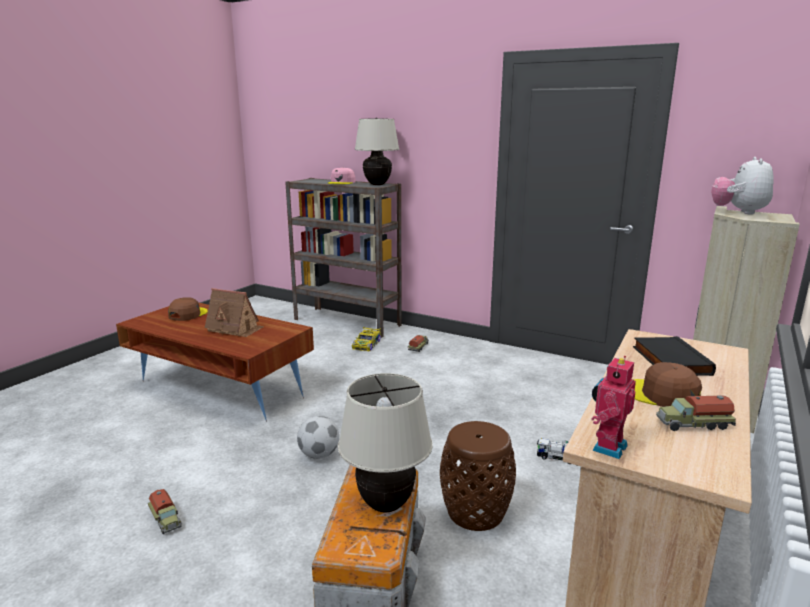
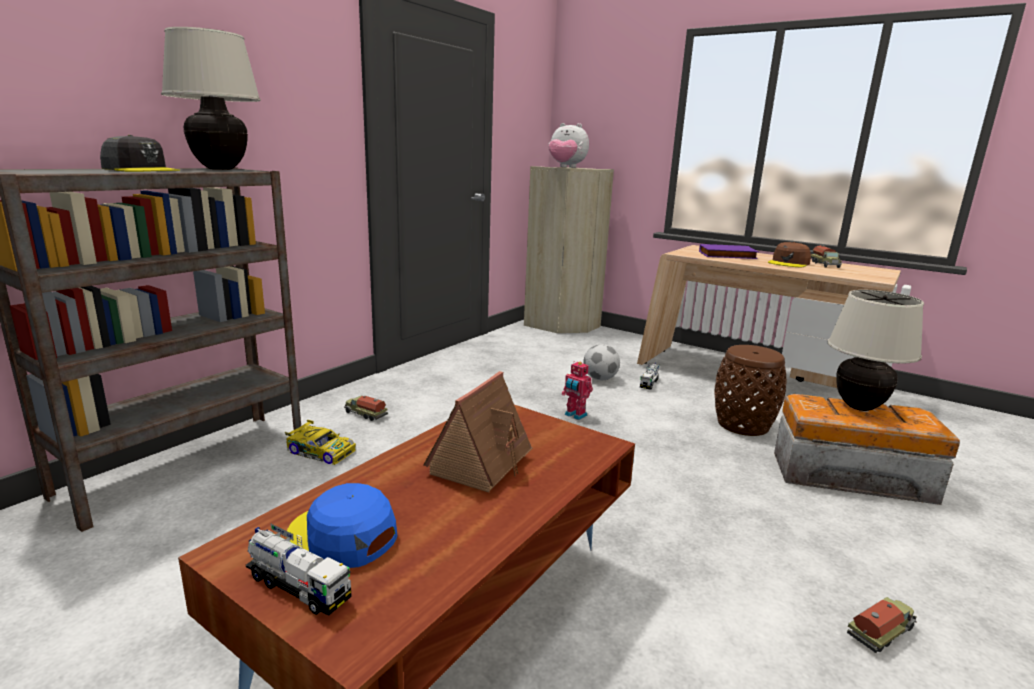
camera: 85 degrees left, 0 degrees up
brown cap [168,297,208,321] -> blue cap [287,483,397,568]
football [297,416,339,459] -> football moved to [583,344,620,380]
pink cap [327,167,356,184] -> grey cap [100,135,180,172]
toy robot [591,356,636,459] -> toy robot moved to [562,361,593,420]
black book [633,336,716,376] -> purple book [699,244,759,259]
none -> toy truck [246,523,352,616]

